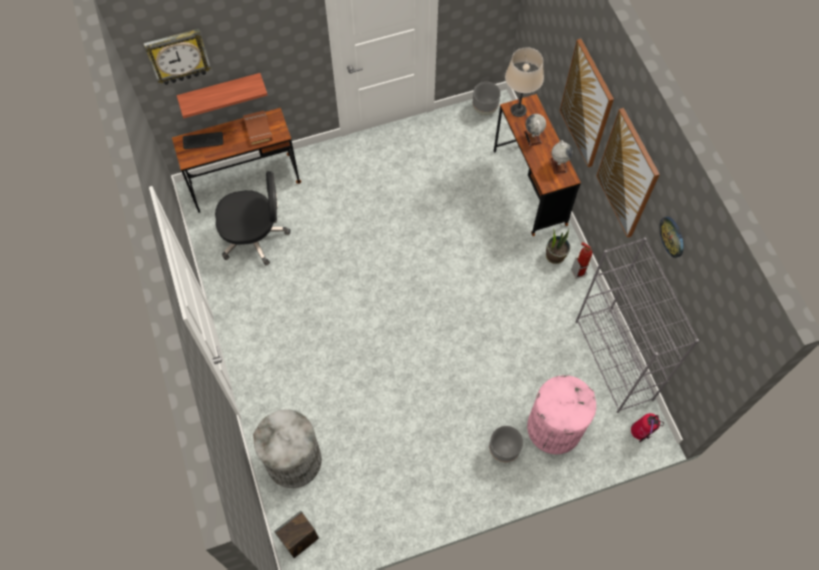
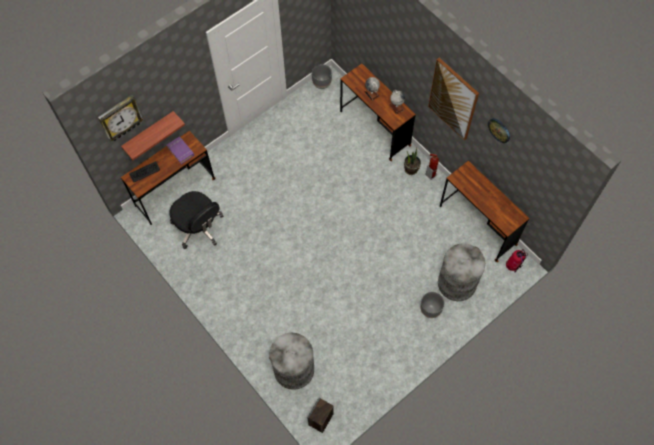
camera: 20 degrees left, 0 degrees up
black office chair [215,171,290,265] -> black office chair turned 75 degrees clockwise [169,191,224,249]
brown book [243,111,273,146] -> purple book [167,137,194,164]
beige table lamp [505,47,544,117] -> none
pink trash can [527,375,596,454] -> grey trash can [438,243,485,301]
picture [560,39,614,167] -> none
grey bookcase [576,237,699,413] -> brown desk [440,161,530,262]

